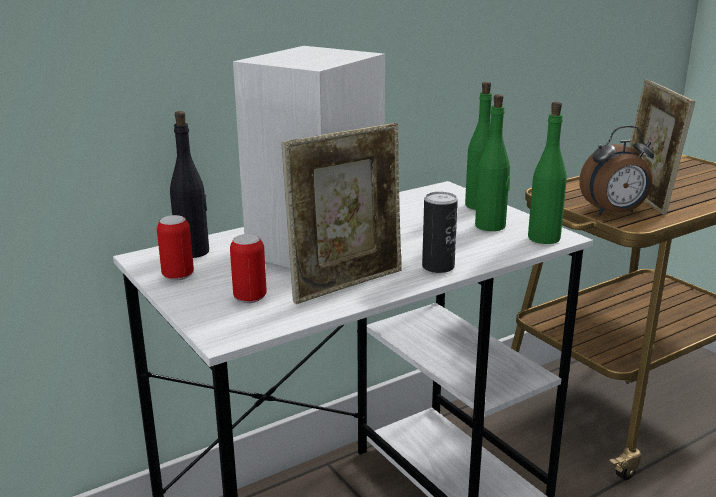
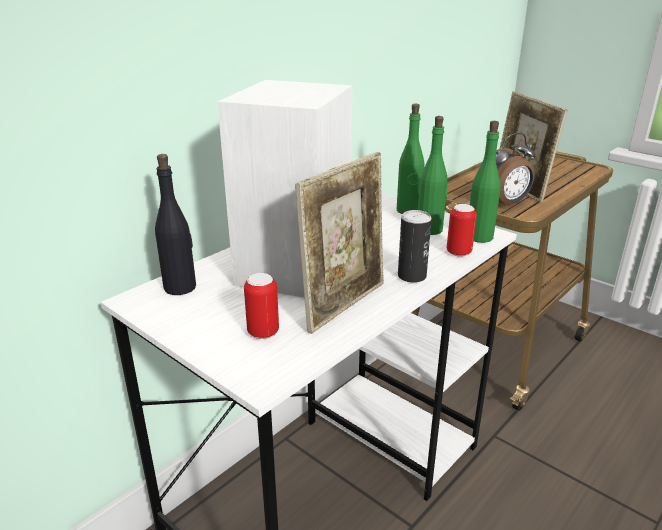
camera: 15 degrees left, 5 degrees up
can [157,215,194,280] -> can moved to [447,204,477,257]

